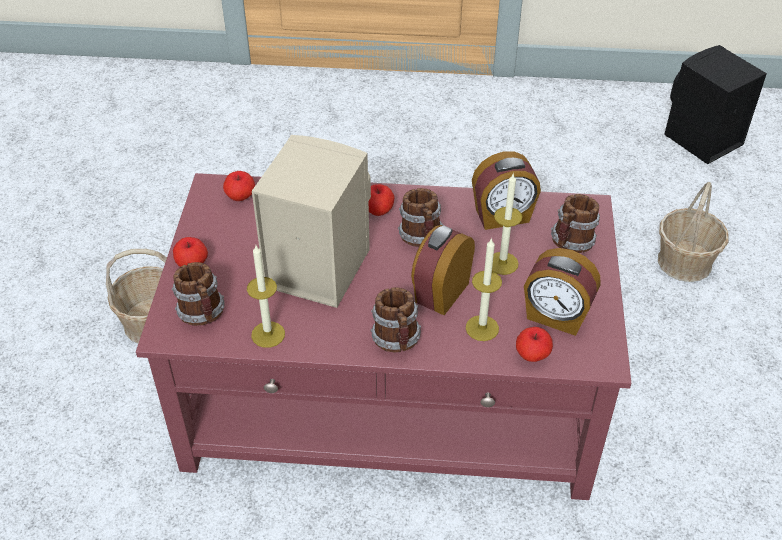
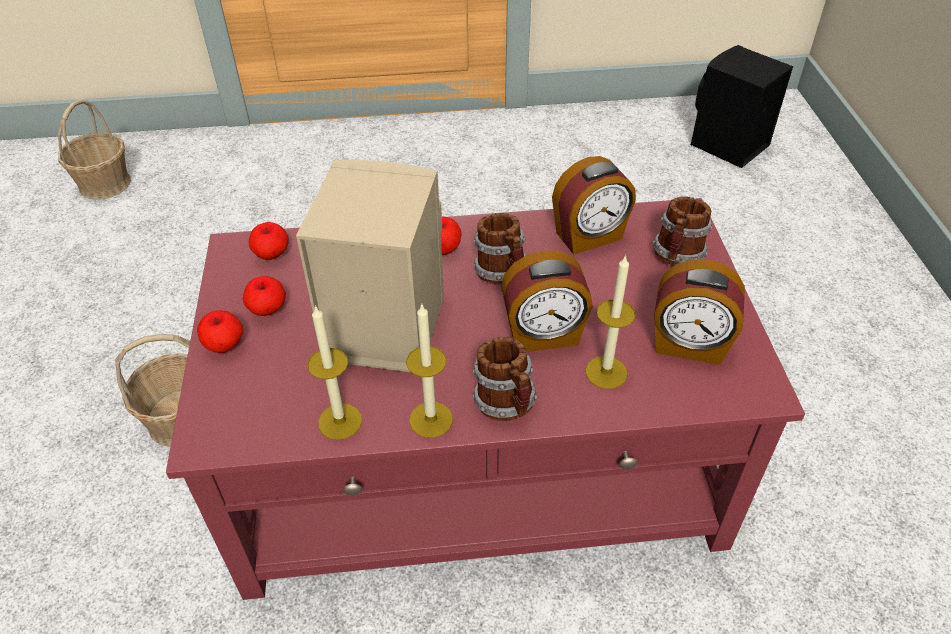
camera: 10 degrees left, 0 degrees up
mug [172,262,224,326] -> none
alarm clock [411,225,475,315] -> alarm clock turned 120 degrees counterclockwise [501,250,593,352]
candle [492,174,522,275] -> candle moved to [406,305,453,438]
apple [516,327,553,362] -> apple moved to [243,276,286,316]
basket [658,182,728,282] -> basket moved to [58,99,131,200]

